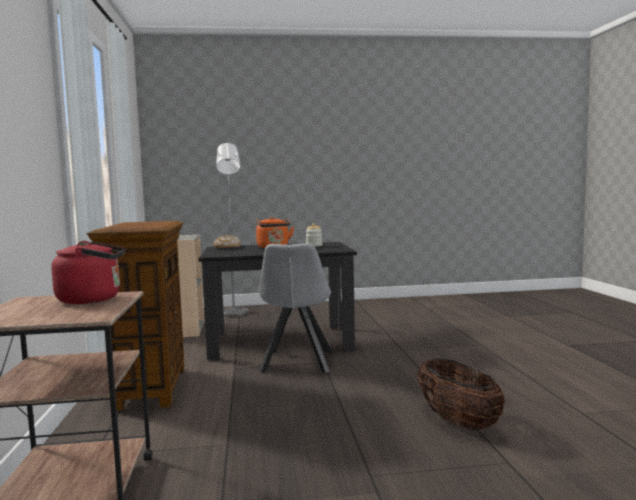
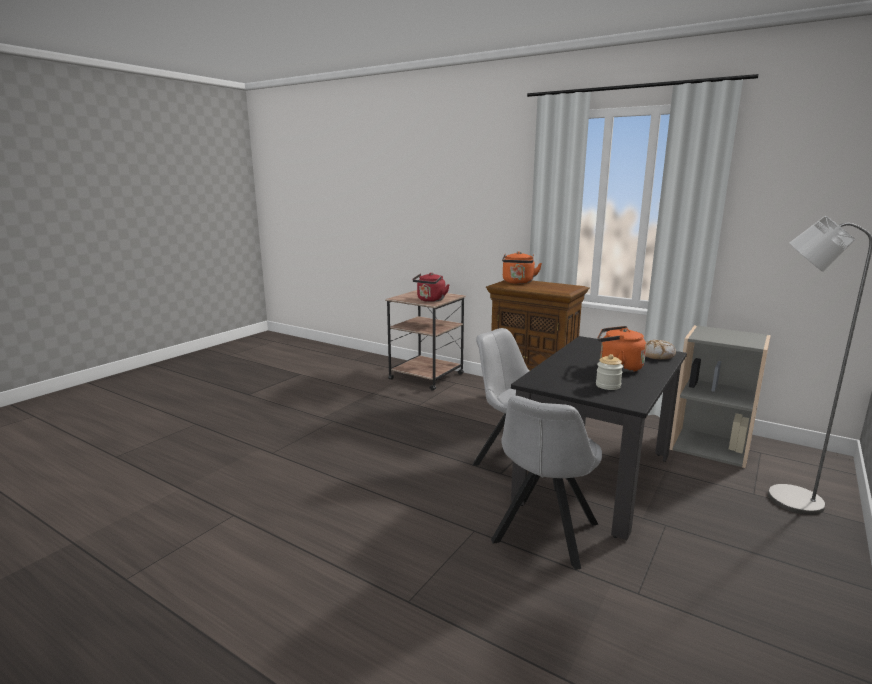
camera: 130 degrees right, 10 degrees up
basket [417,359,505,431] -> none
none -> grey chair [491,396,602,570]
none -> orange kettle [502,251,542,284]

